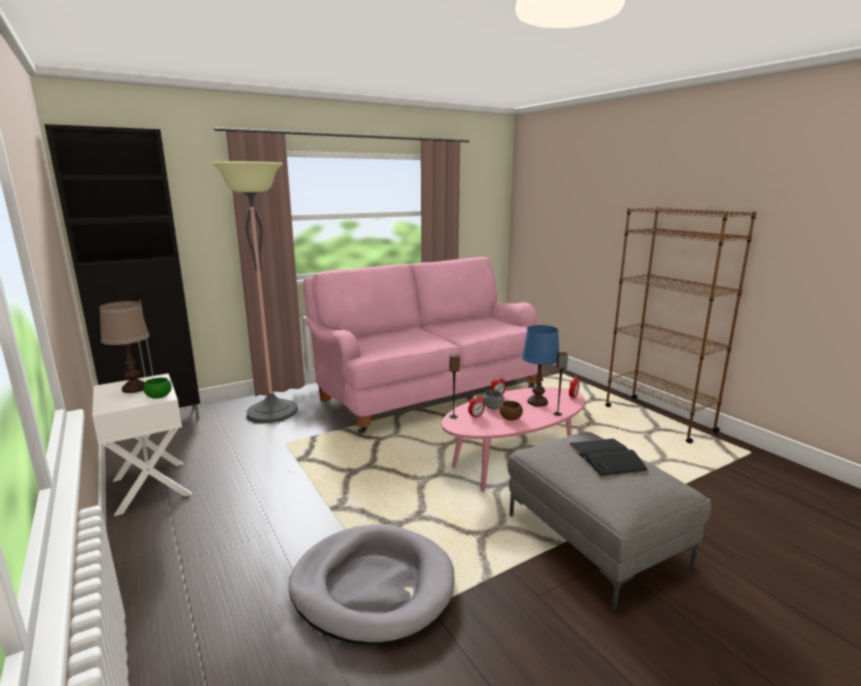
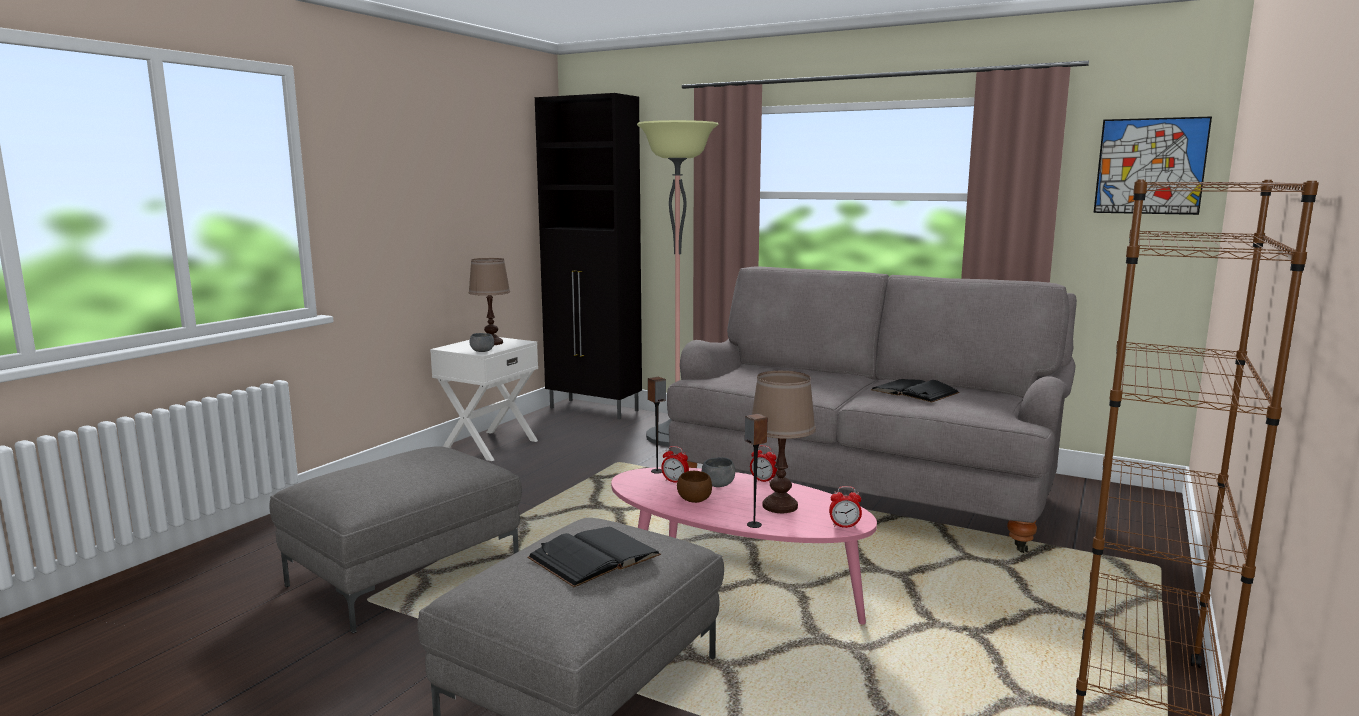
camera: 60 degrees right, 5 degrees down
green bowl [143,378,172,399] -> grey bowl [470,333,494,352]
grey dog bed [288,524,454,645] -> grey ottoman [269,446,522,633]
pink sofa [303,257,543,433] -> grey sofa [667,267,1077,553]
blue table lamp [522,325,559,406] -> brown table lamp [752,371,816,513]
none -> black book [871,379,960,403]
none -> picture [1094,116,1212,215]

